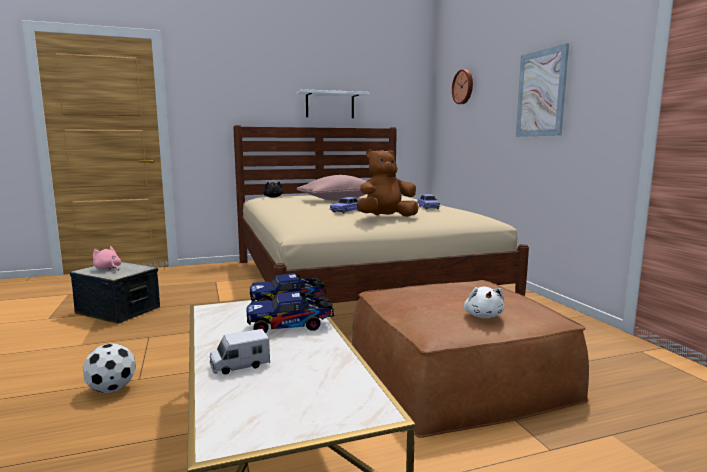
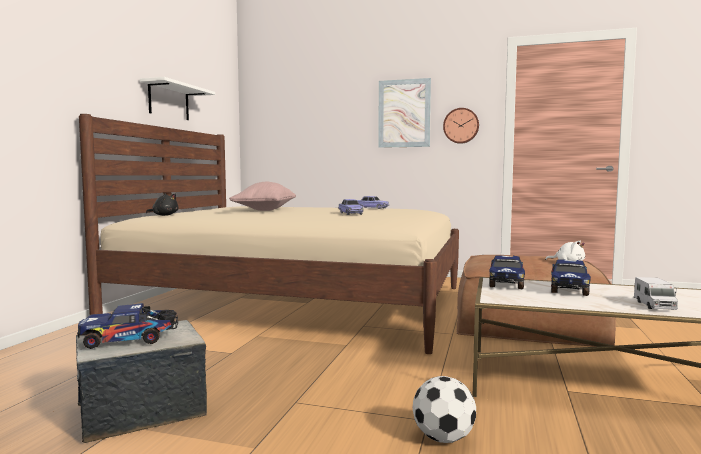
camera: 55 degrees left, 5 degrees down
pink plush toy [93,246,121,271] -> toy truck [77,303,178,349]
brown plush toy [357,149,418,217] -> none
wall clock [452,70,473,104] -> wall clock moved to [443,108,479,144]

